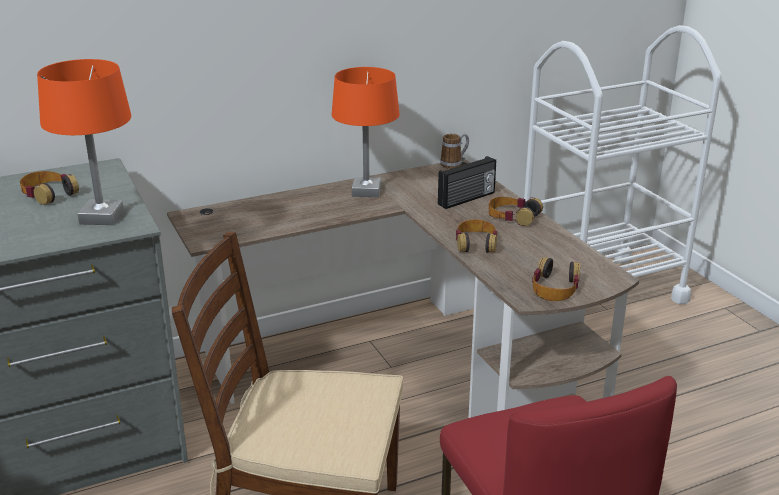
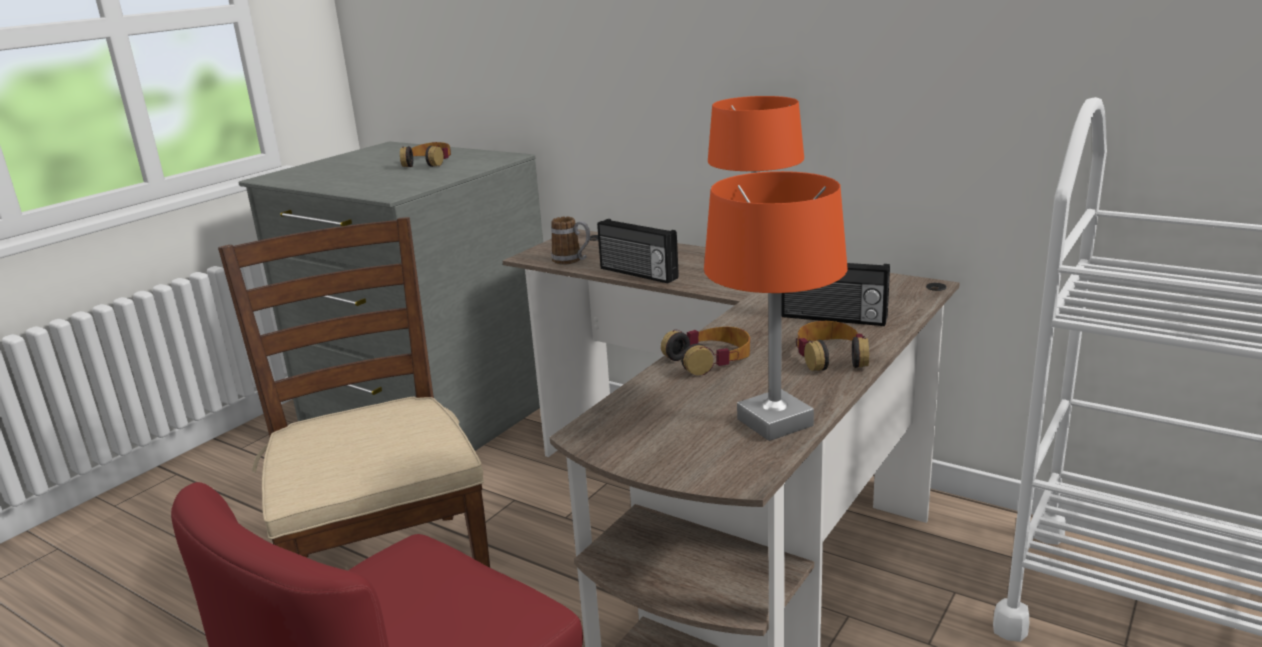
camera: 60 degrees right, 5 degrees down
orange table lamp [37,59,131,225] -> orange table lamp moved to [704,171,848,441]
mug [440,134,469,169] -> mug moved to [551,217,590,265]
headphones [532,257,580,301] -> none
none -> radio [597,219,679,283]

